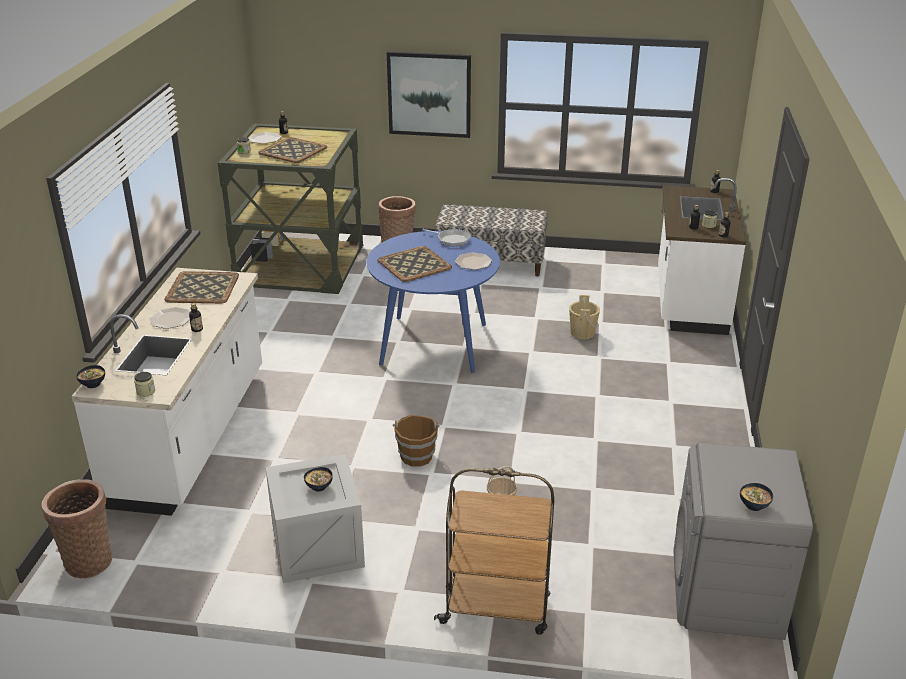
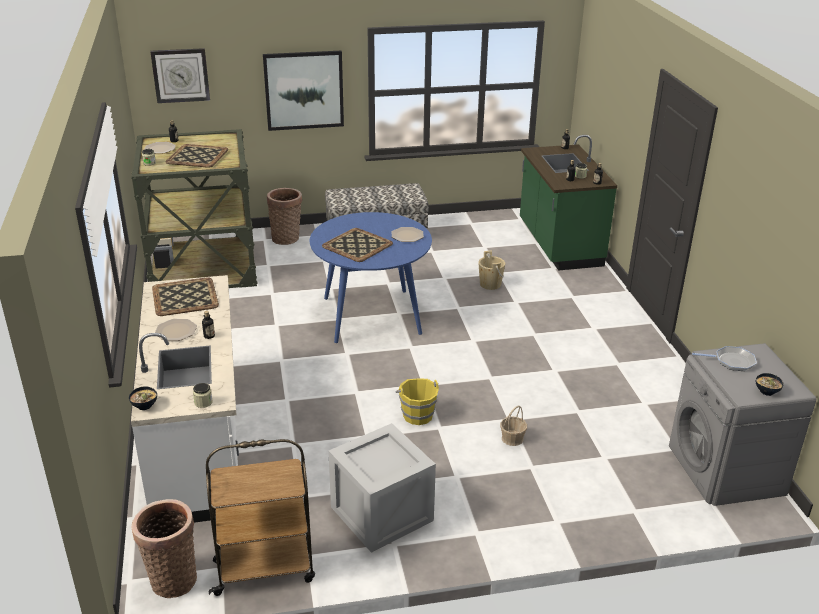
camera: 20 degrees left, 0 degrees up
bowl [304,467,333,491] -> none
brown bucket [393,415,440,467] -> yellow bucket [396,379,439,425]
frying pan [423,229,471,247] -> frying pan moved to [692,346,757,371]
brown cart [434,468,555,635] -> brown cart moved to [206,439,315,596]
white counter [658,178,746,335] -> green counter [520,135,617,271]
none -> wall clock [150,48,210,103]

